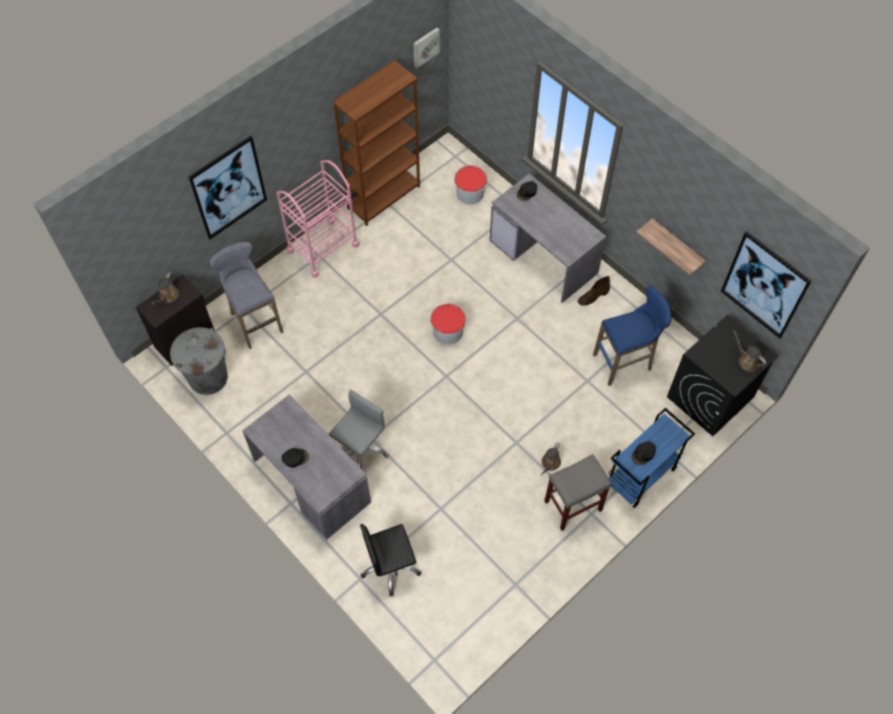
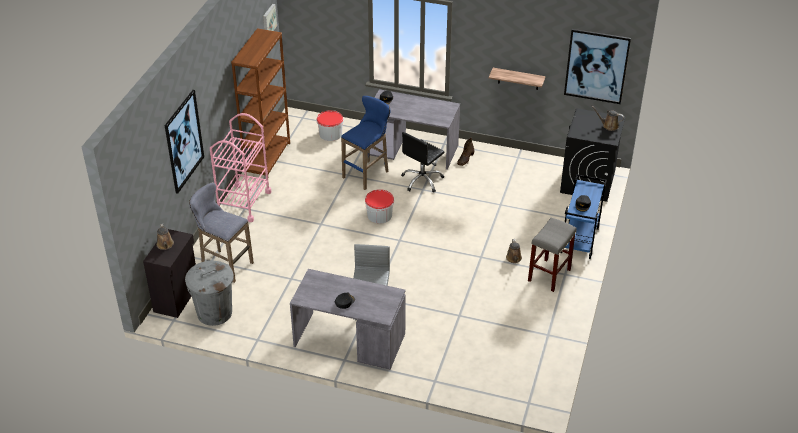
camera: 30 degrees left, 20 degrees down
black office chair [360,524,421,596] -> black office chair moved to [401,132,444,193]
blue stool [593,285,671,386] -> blue stool moved to [341,96,390,190]

